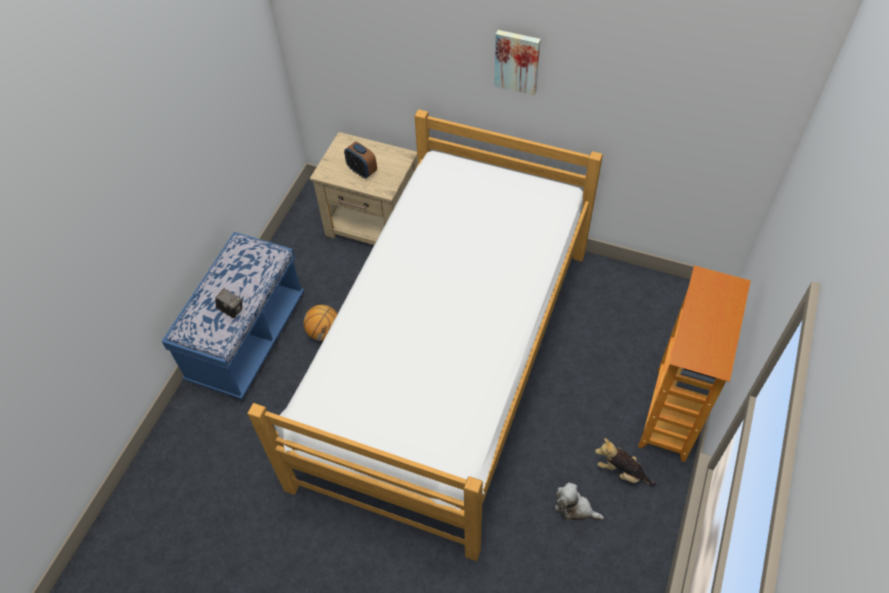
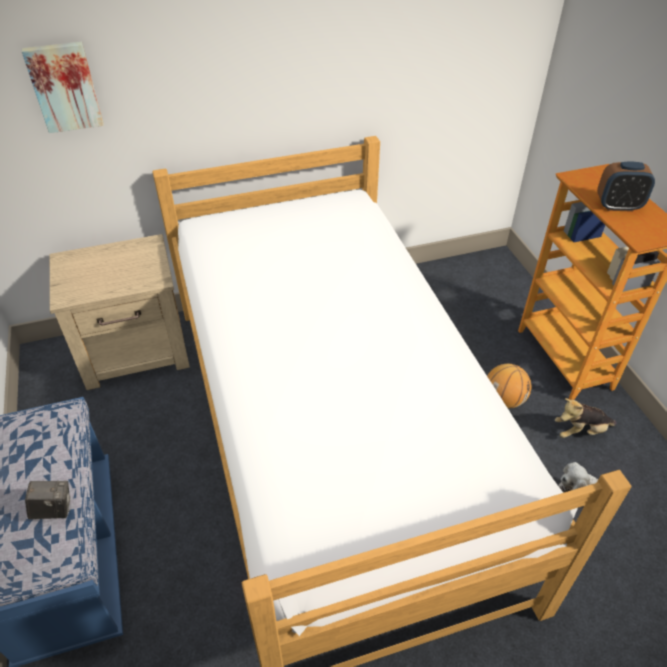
camera: 40 degrees left, 10 degrees down
basketball [304,305,337,341] -> basketball moved to [487,364,531,408]
alarm clock [344,142,377,179] -> alarm clock moved to [597,161,655,212]
picture [494,30,541,95] -> picture moved to [22,42,104,133]

